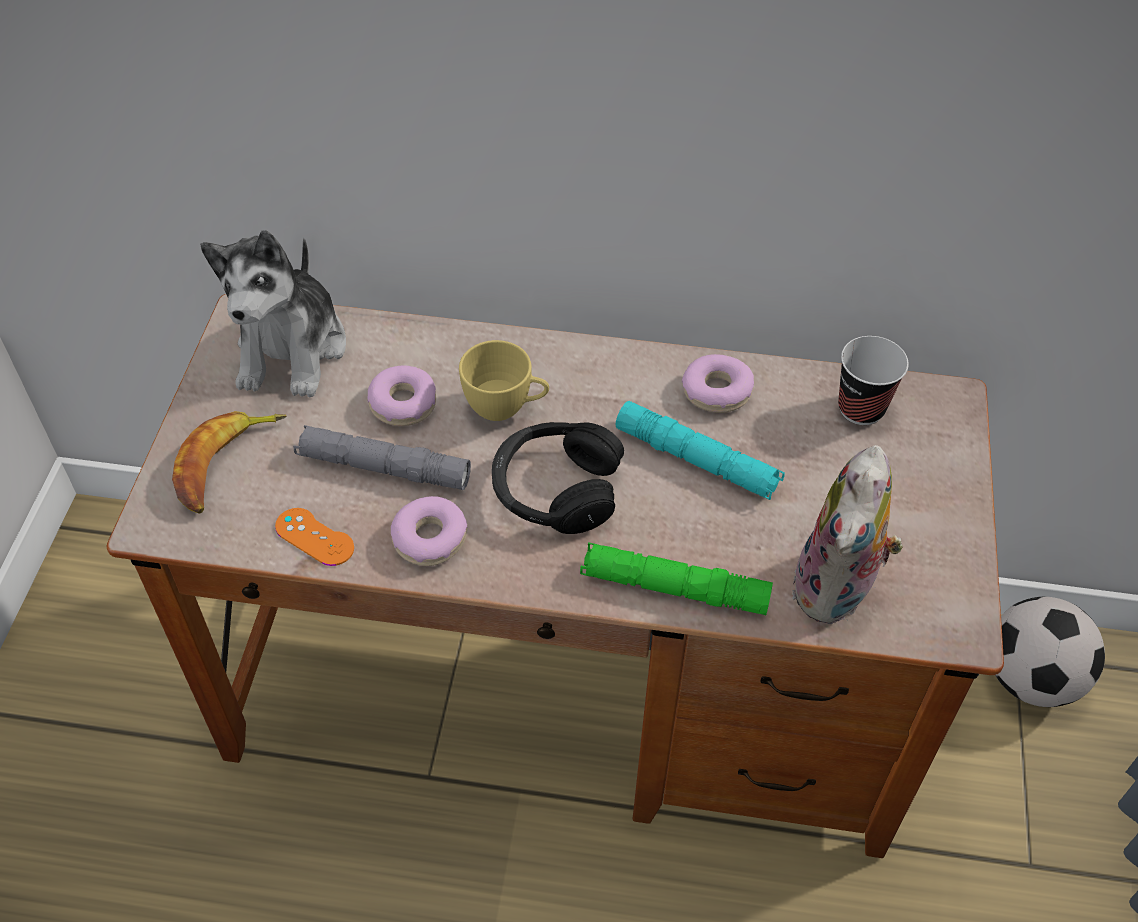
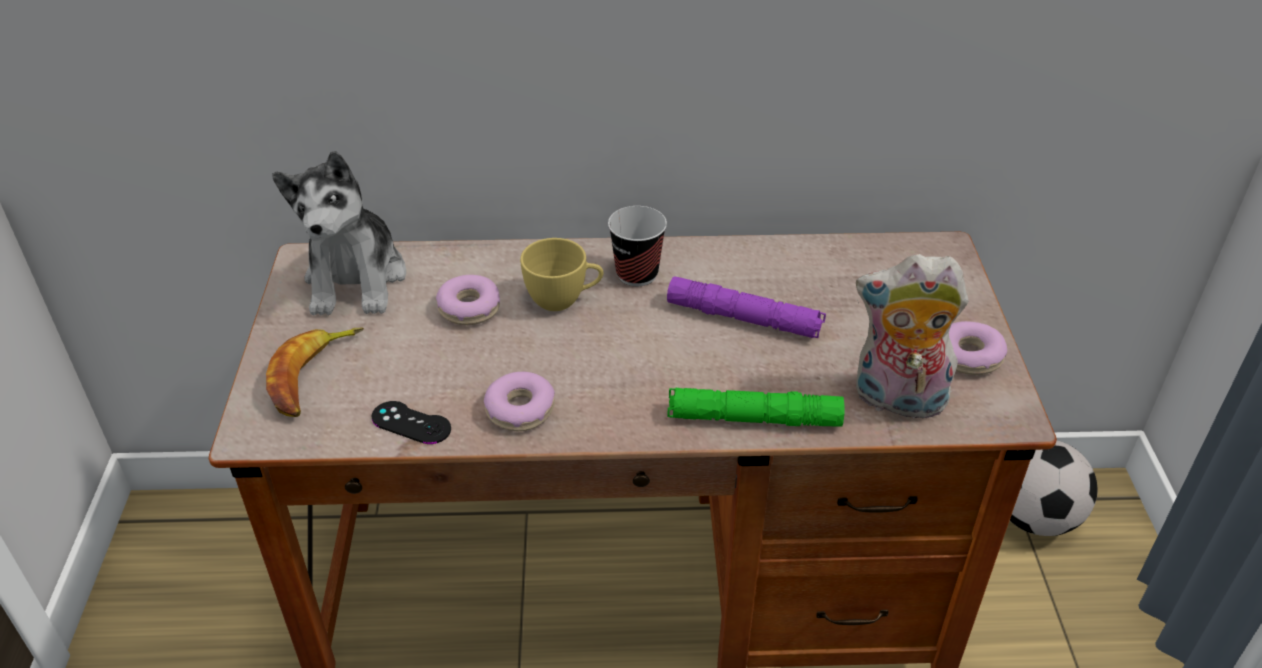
camera: 10 degrees left, 10 degrees down
orange game controller [275,508,354,566] -> black game controller [372,401,451,444]
grey flashlight [293,425,471,490] -> none
black headphones [492,422,624,534] -> none
turquoise flashlight [615,401,785,500] -> purple flashlight [667,277,826,338]
donut [682,354,754,413] -> donut moved to [949,321,1007,375]
plush toy [792,445,903,624] -> plush toy turned 90 degrees clockwise [856,254,968,424]
cup [838,336,909,425] -> cup moved to [608,206,667,286]

